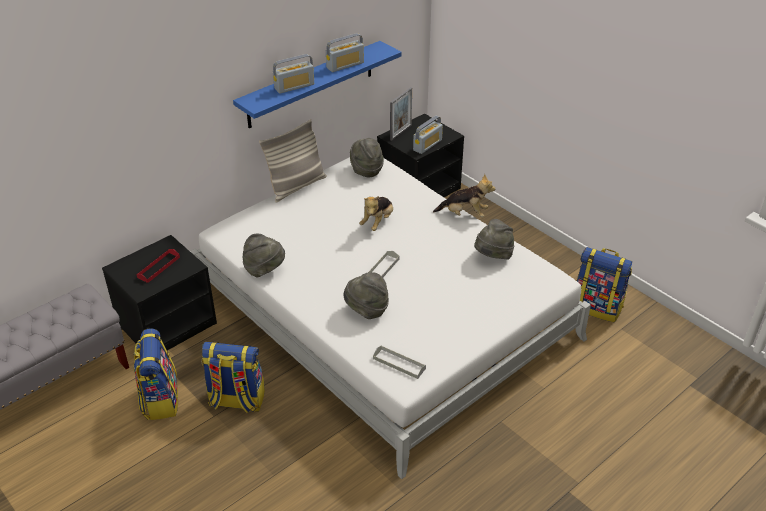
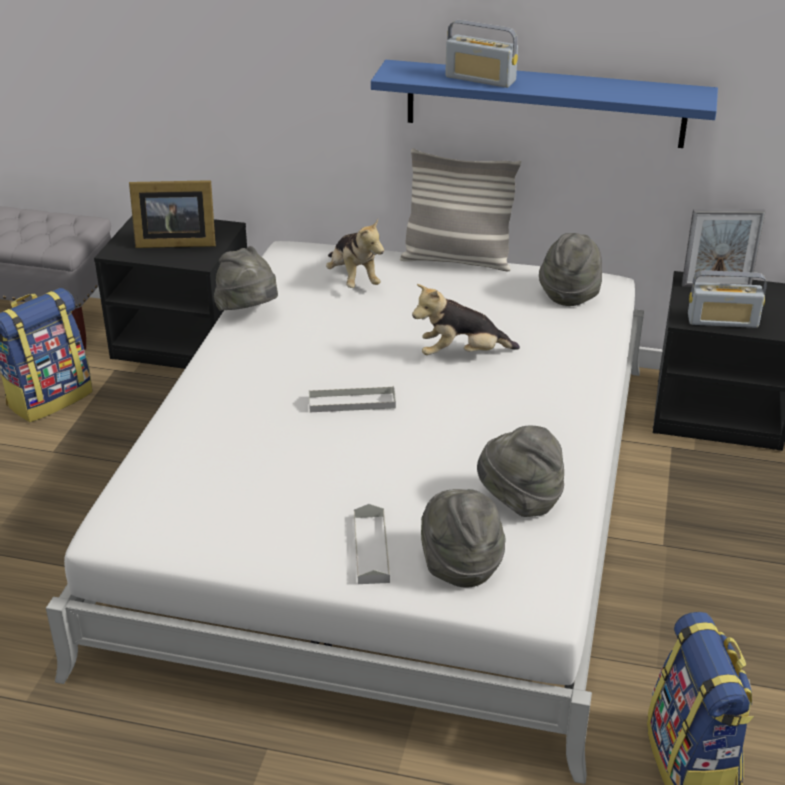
camera: 55 degrees right, 5 degrees down
red tray [136,249,180,283] -> picture frame [129,180,216,248]
backpack [202,342,265,413] -> none
radio [326,33,364,72] -> none
grey hat [344,272,389,319] -> grey hat moved to [421,489,505,588]
grey tray [373,345,426,379] -> grey tray moved to [354,504,390,584]
plush toy [433,174,495,217] -> plush toy moved to [326,219,384,288]

